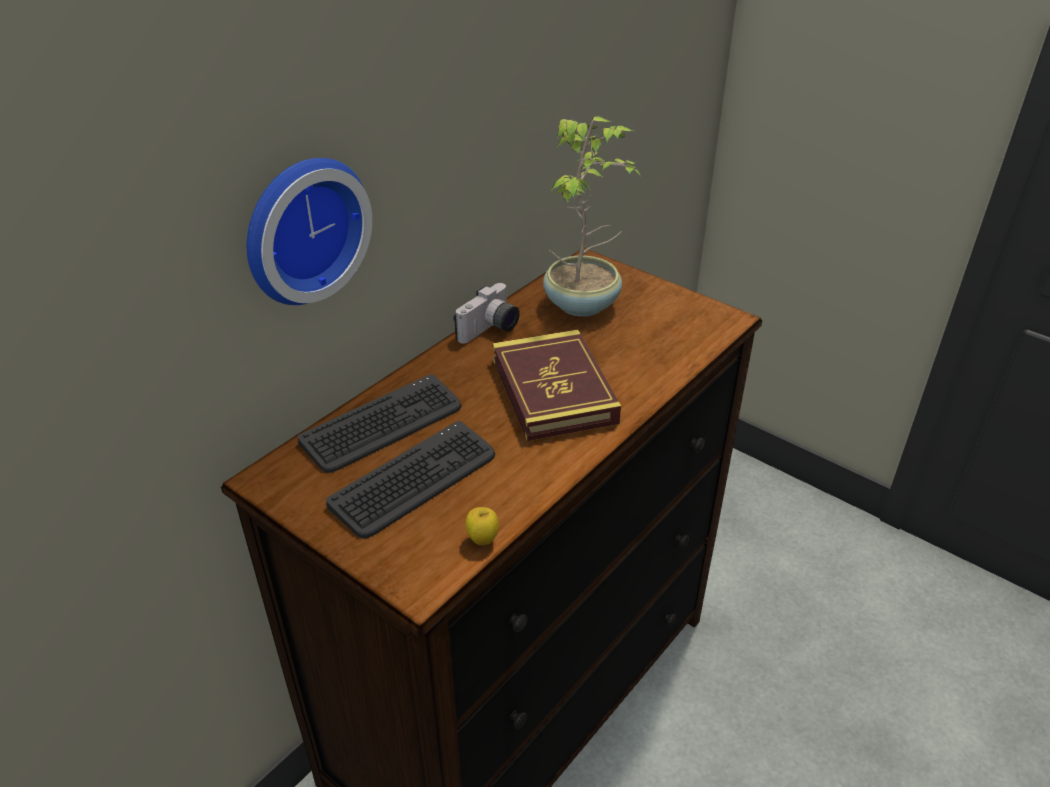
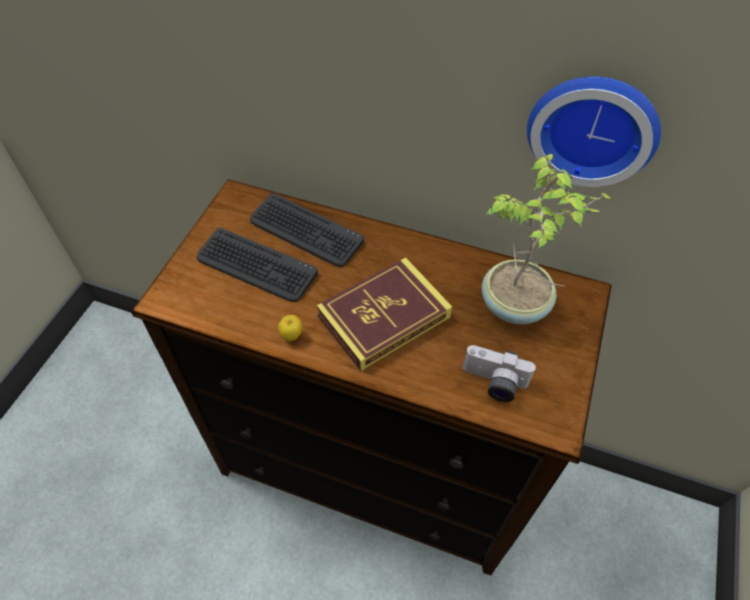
camera: 70 degrees right, 15 degrees up
wall clock [247,158,372,305] -> wall clock moved to [527,77,661,187]
camera [453,283,520,344] -> camera moved to [463,345,536,402]
apple [466,507,499,546] -> apple moved to [278,315,302,341]

